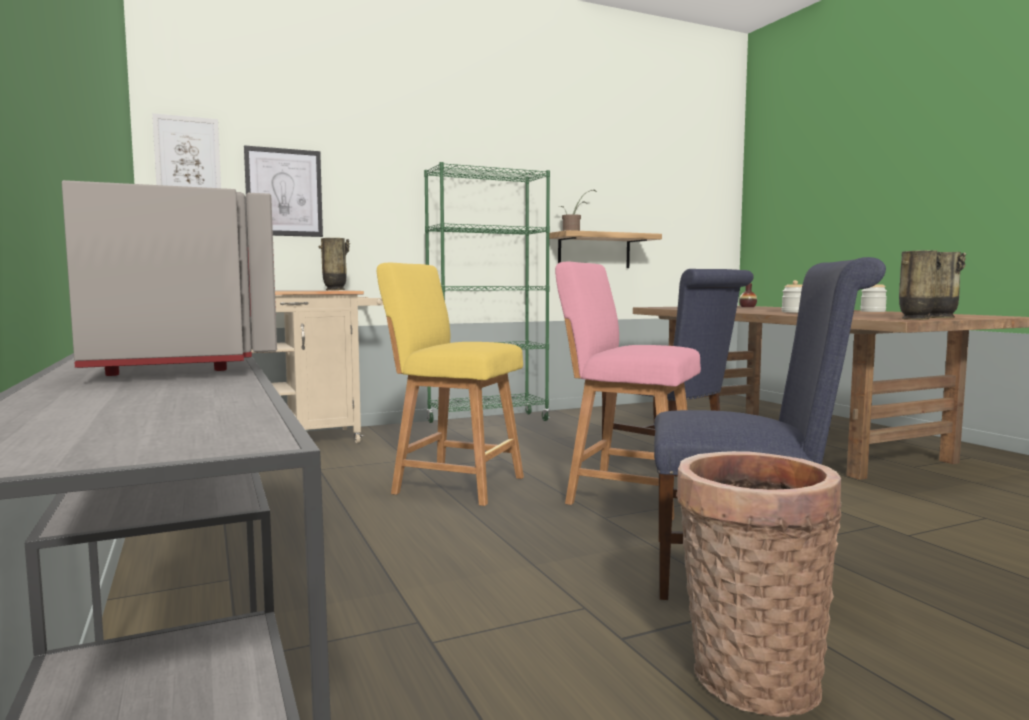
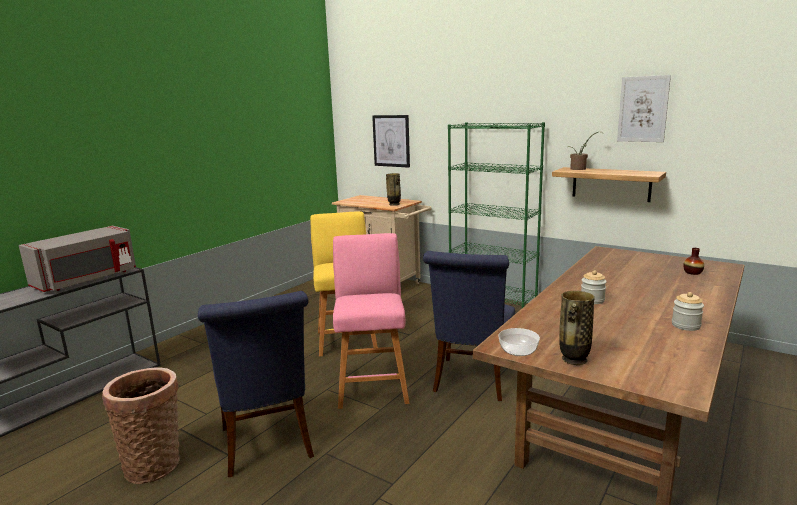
camera: 60 degrees right, 10 degrees up
picture [152,113,221,188] -> picture moved to [617,75,671,142]
vase [899,250,942,320] -> bowl [498,328,540,356]

